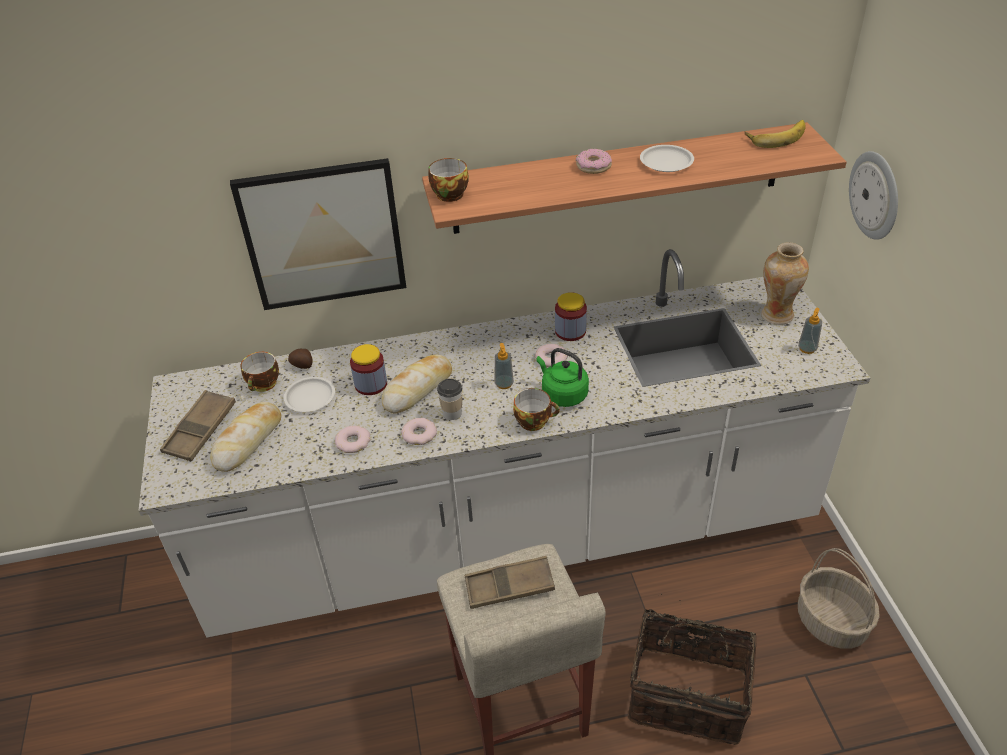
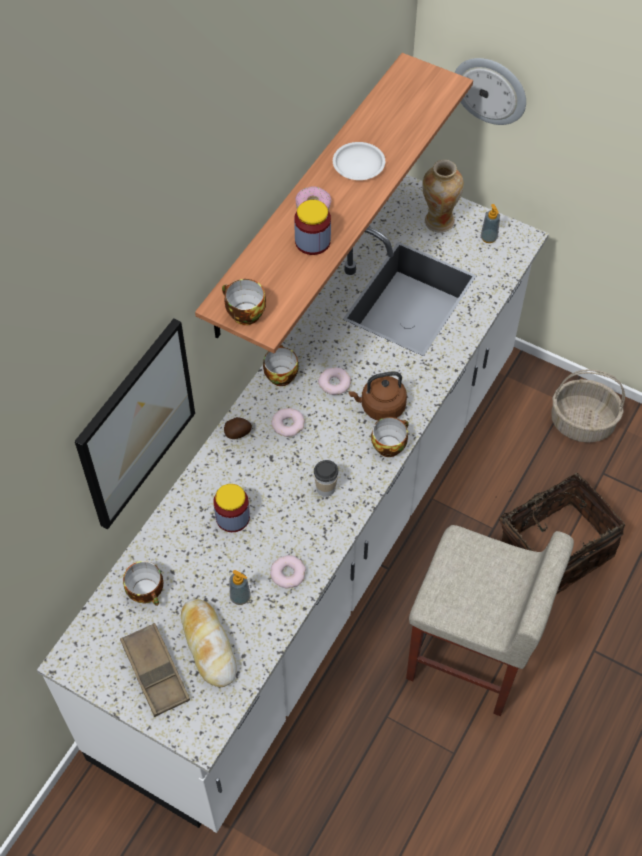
camera: 50 degrees left, 15 degrees up
white plate [284,377,335,412] -> none
potato [288,349,312,369] -> potato moved to [224,417,252,439]
bread [382,354,452,414] -> none
donut [401,418,437,445] -> donut moved to [271,408,305,437]
brown tray [464,556,555,609] -> none
soap dispenser [495,343,514,389] -> soap dispenser moved to [229,570,251,605]
green kettle [536,348,589,407] -> brown kettle [349,371,407,420]
jar [555,292,587,341] -> jar moved to [294,200,331,255]
banana [745,120,806,148] -> none
none -> cup [263,345,299,386]

